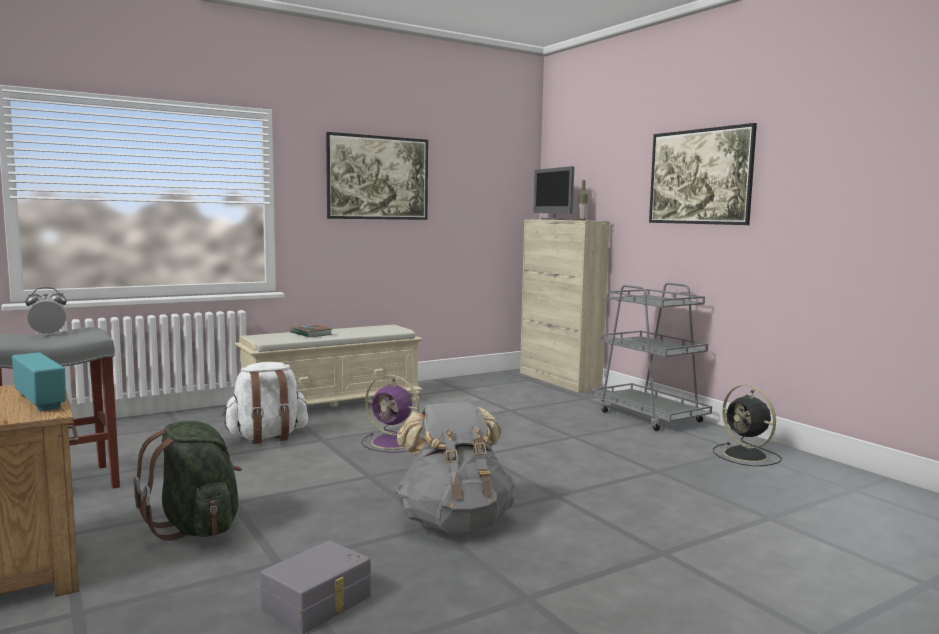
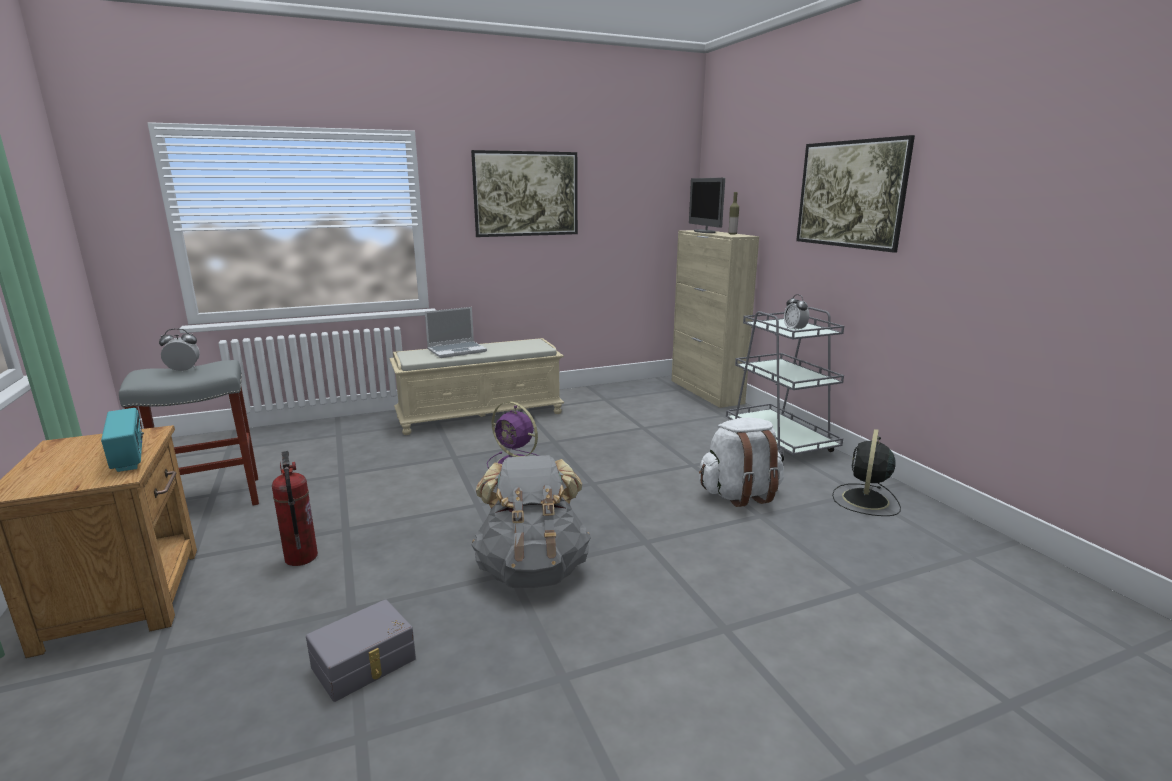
camera: 10 degrees right, 10 degrees up
green backpack [133,421,242,541] -> fire extinguisher [272,451,318,566]
white backpack [222,362,308,444] -> white backpack moved to [699,417,784,507]
book [290,324,332,337] -> laptop [425,307,487,358]
black fan [713,385,782,466] -> black fan turned 45 degrees clockwise [832,429,901,516]
none -> alarm clock [784,294,809,330]

